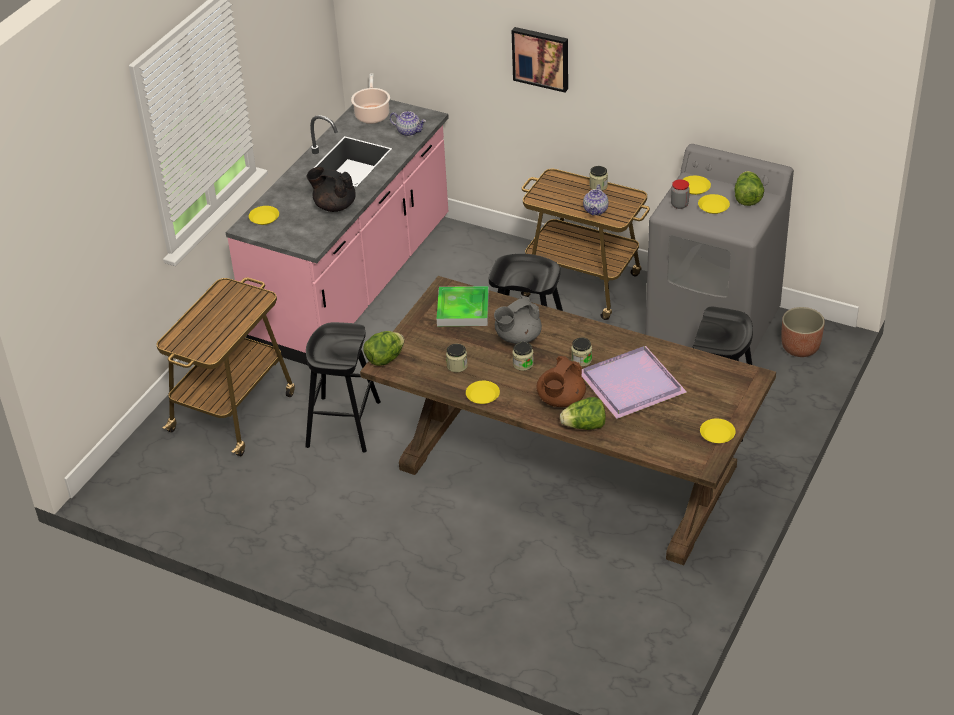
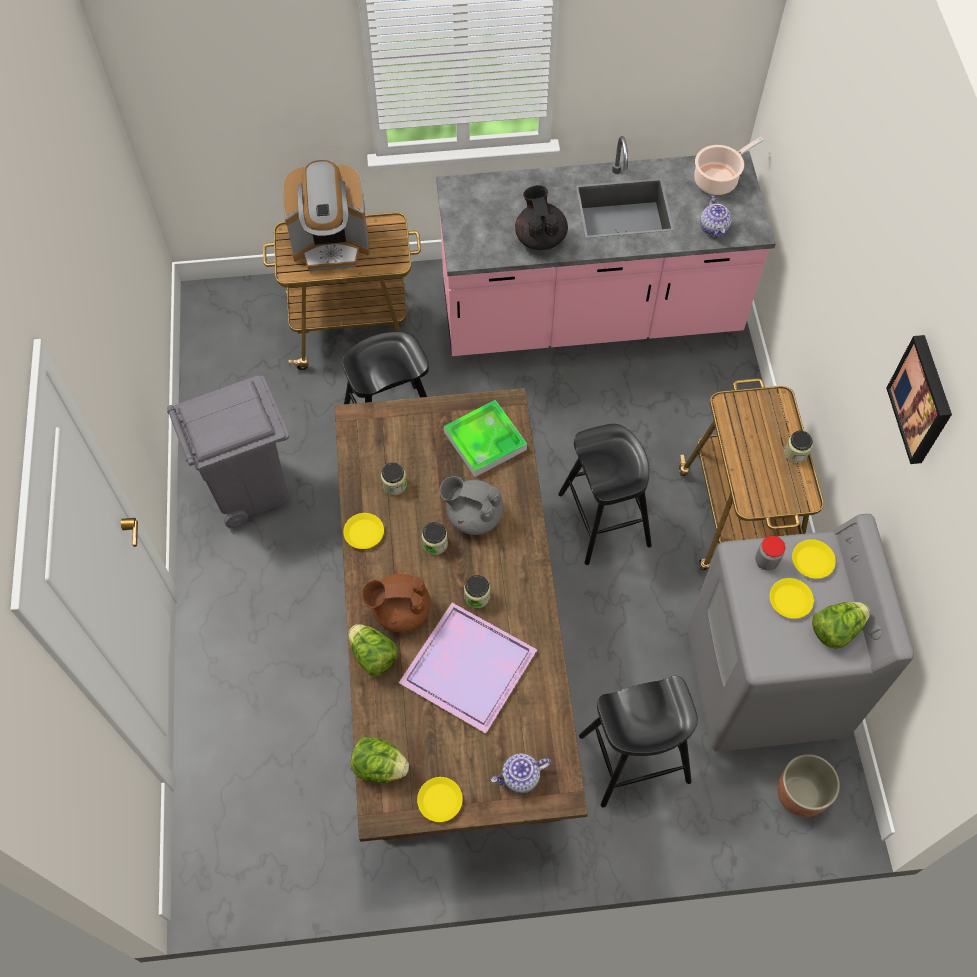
camera: 55 degrees right, 20 degrees up
yellow plate [249,206,279,225] -> none
lettuce [363,331,405,366] -> lettuce moved to [351,737,409,783]
picture [512,27,568,93] -> picture moved to [886,335,952,464]
teapot [583,184,609,216] -> teapot moved to [491,754,551,793]
none -> grey trash can [167,376,289,528]
none -> coffee machine [282,160,369,271]

